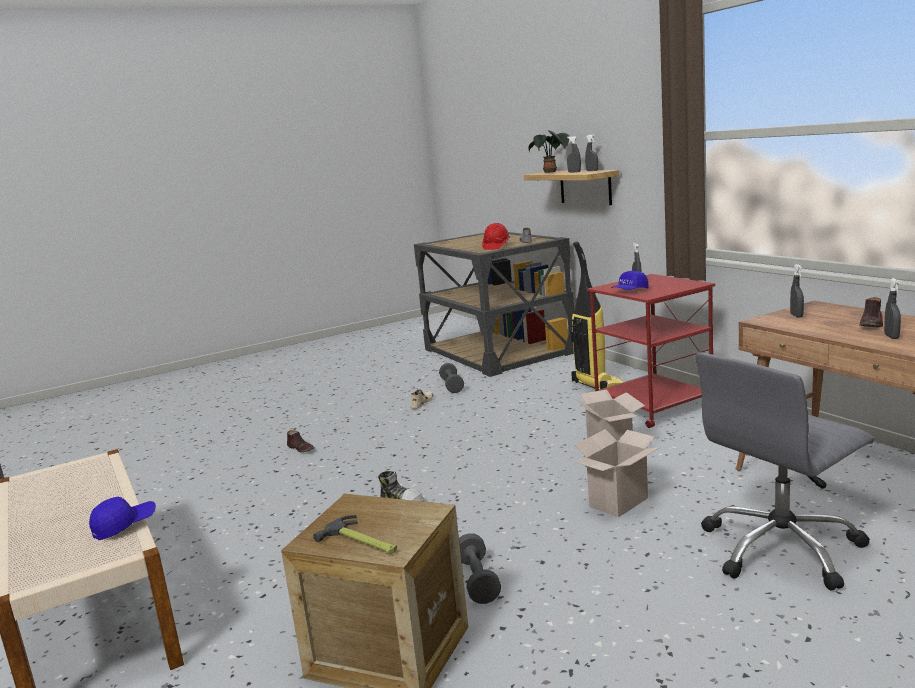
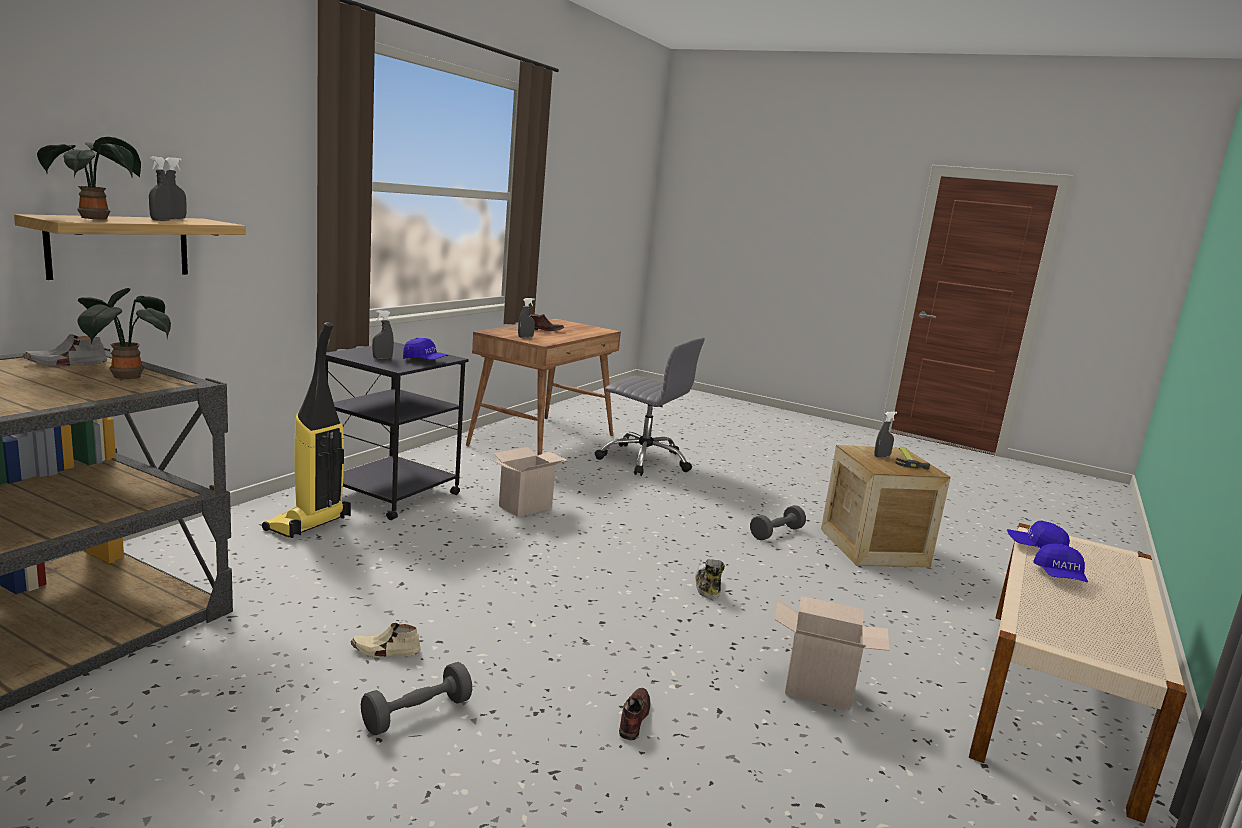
camera: 125 degrees left, 0 degrees up
grey dumbbell [439,363,464,393] -> grey dumbbell moved to [361,662,472,735]
red hard hat [482,223,510,250] -> potted plant [77,288,171,381]
cardboard box [575,429,660,517] -> cardboard box moved to [774,596,890,710]
red cart [587,274,715,428] -> black cart [325,342,469,520]
grey spray bottle [884,278,901,339] -> grey spray bottle moved to [874,411,897,457]
none -> blue cap [1033,543,1088,582]

